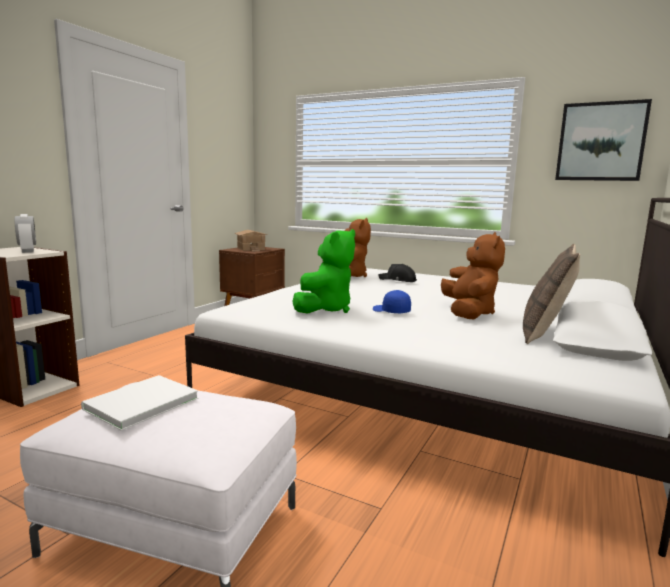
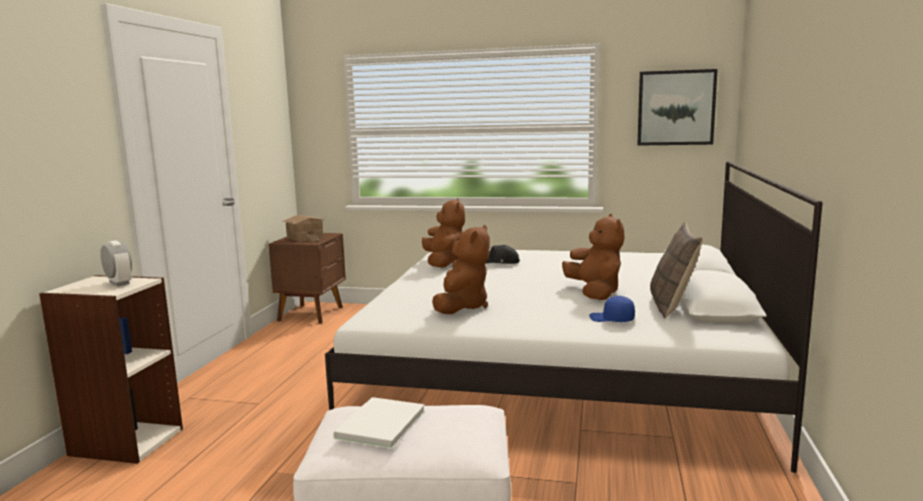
camera: 15 degrees left, 0 degrees up
green plush toy [292,229,355,314] -> brown plush toy [432,225,490,314]
blue cap [373,290,411,314] -> blue cap moved to [589,296,635,322]

